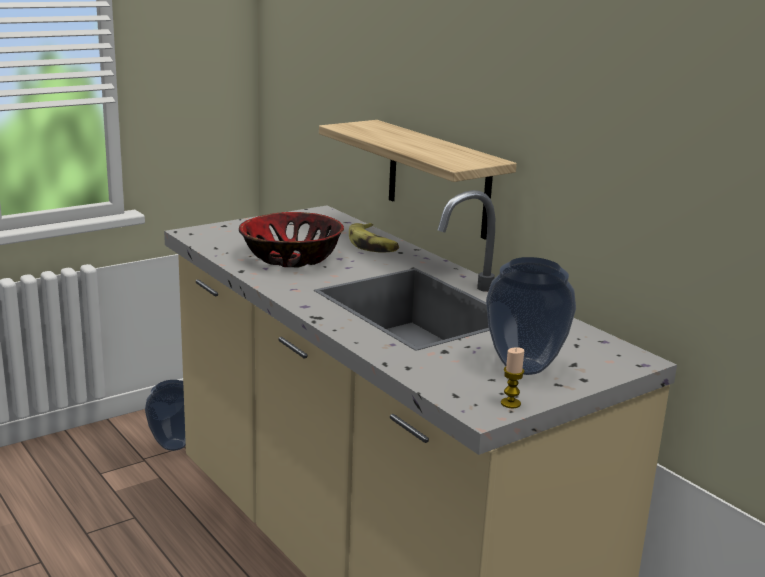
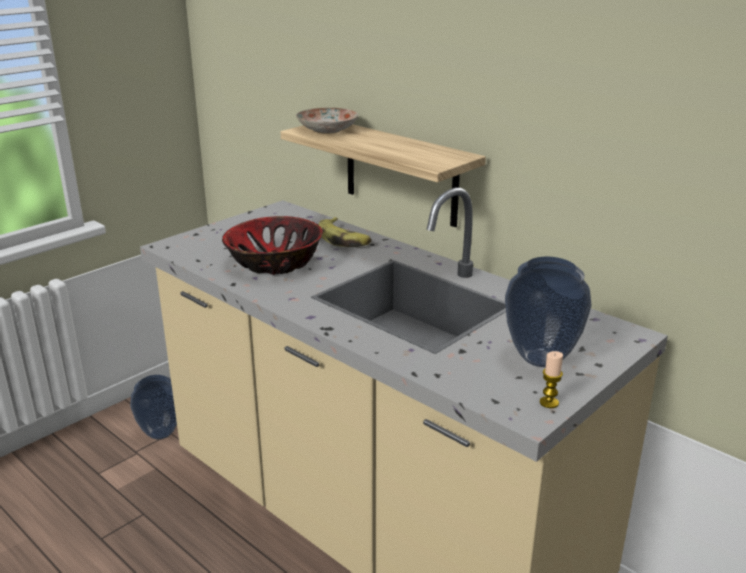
camera: 10 degrees left, 5 degrees up
none -> plate [296,108,358,134]

